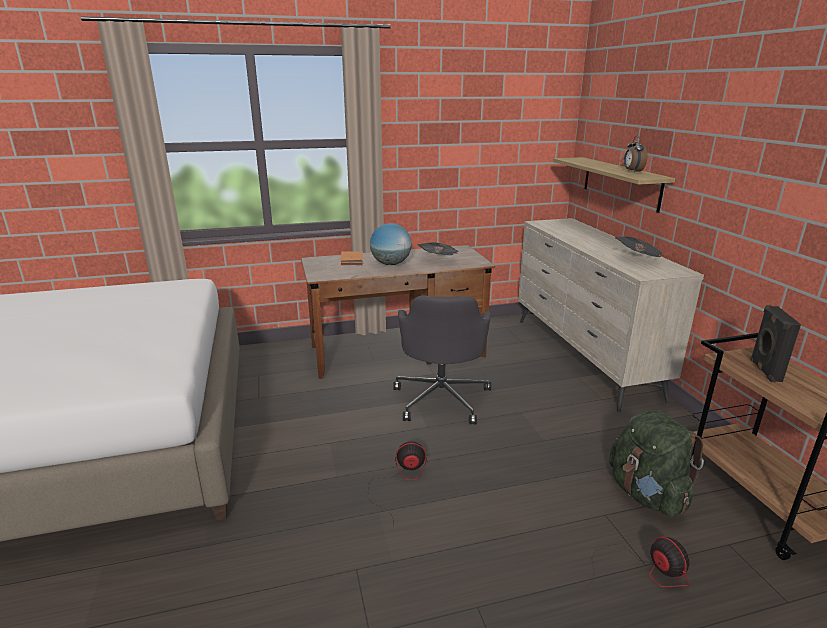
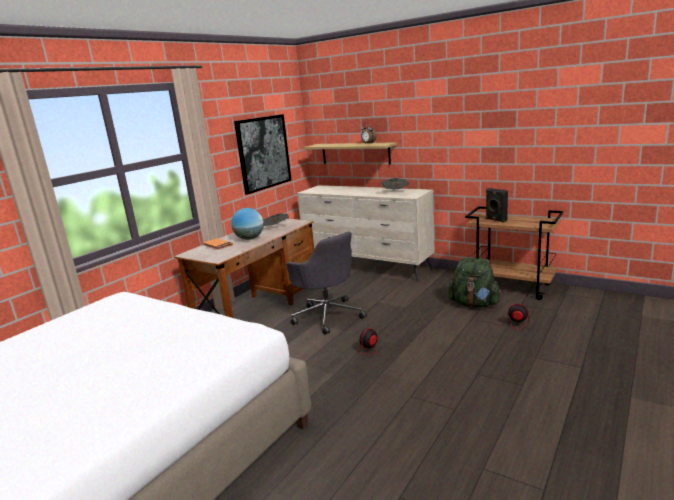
camera: 40 degrees left, 5 degrees down
none -> picture [234,114,291,195]

